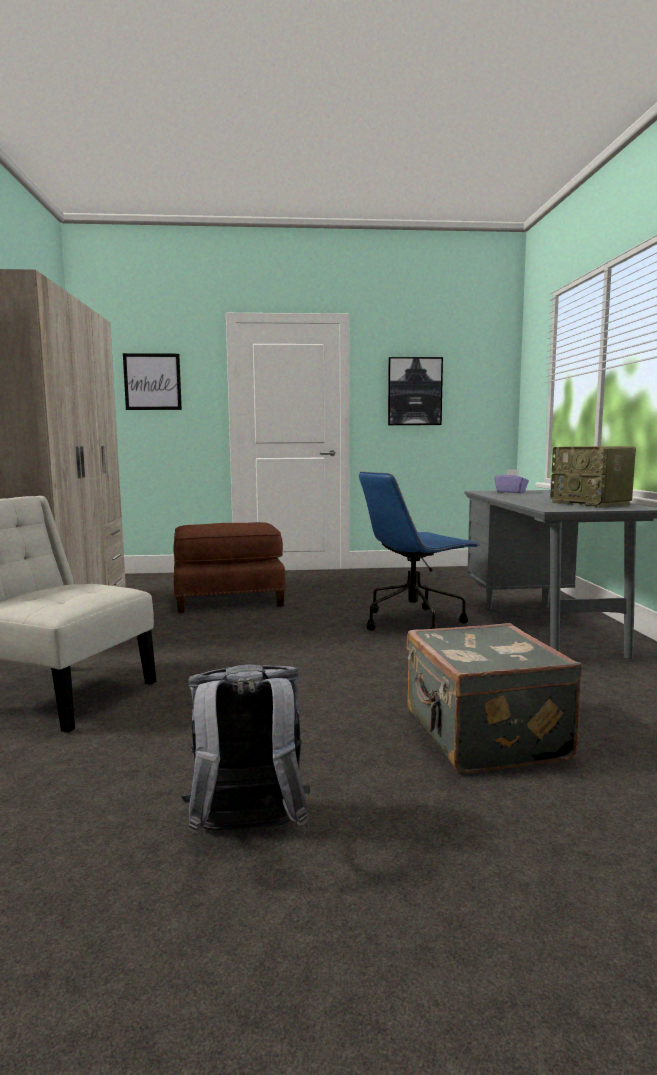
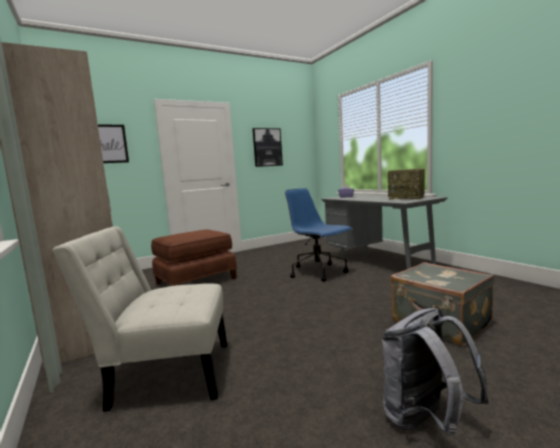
camera: 25 degrees left, 0 degrees up
blue office chair [359,472,480,630] -> blue office chair turned 105 degrees clockwise [285,188,353,282]

